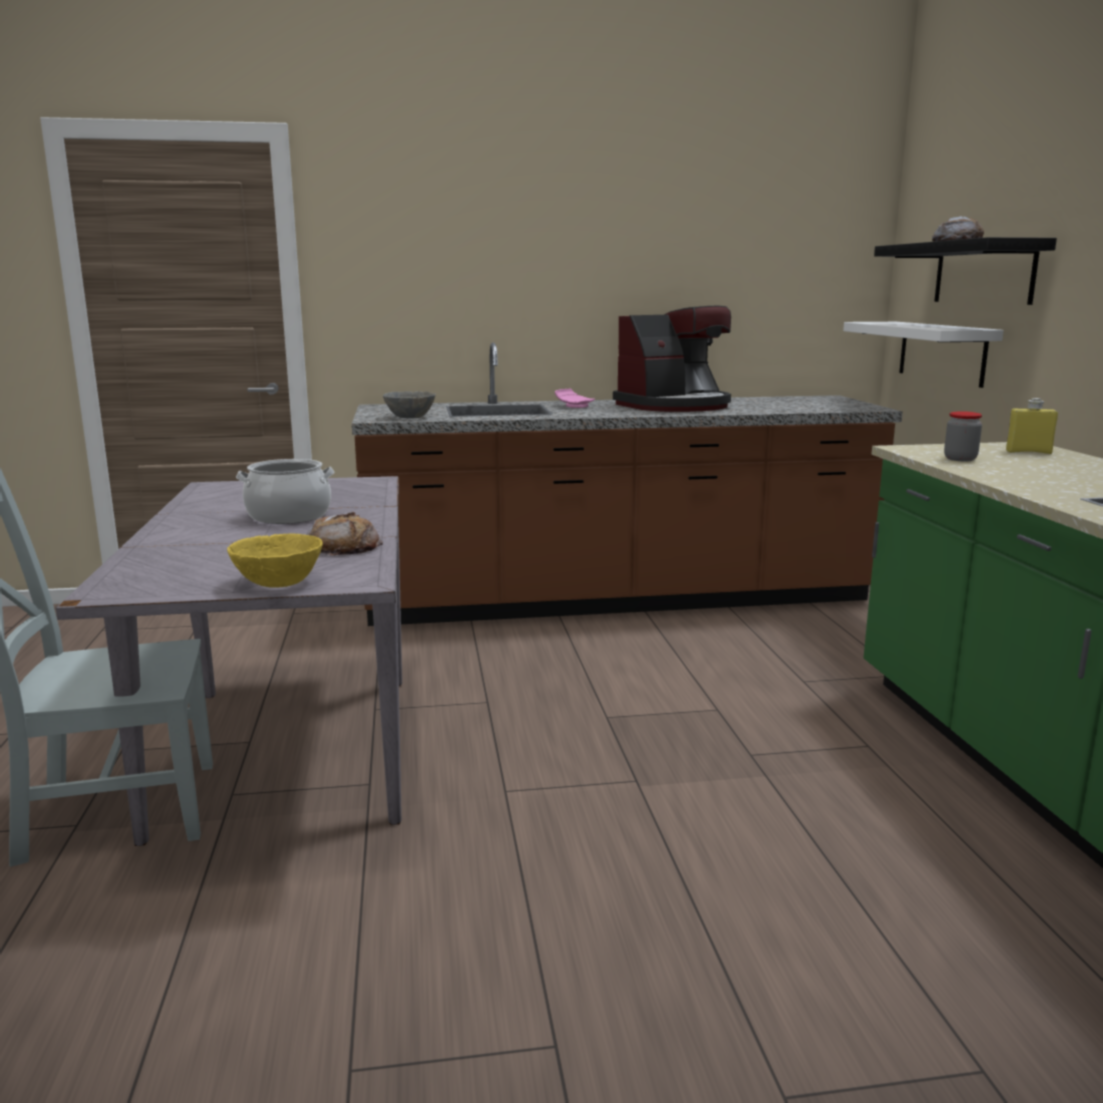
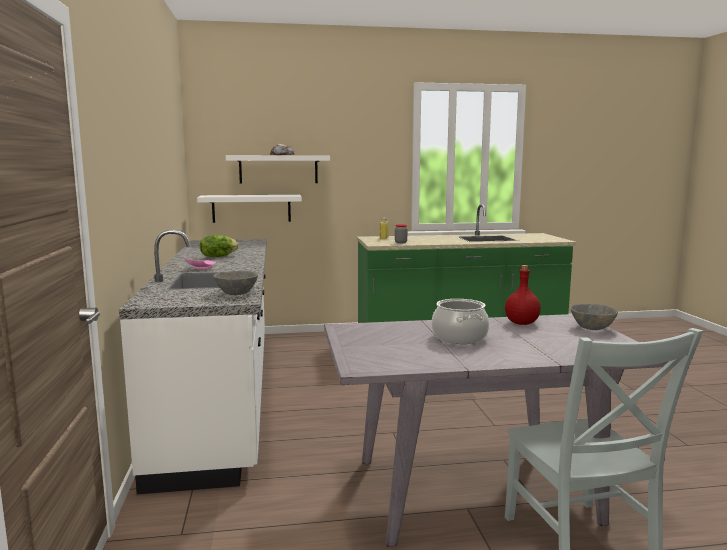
camera: 90 degrees left, 5 degrees down
yellow bowl [227,534,323,588] -> grey bowl [570,304,618,330]
bread [307,512,383,555] -> red bottle [505,265,541,325]
brown counter [352,343,903,626] -> white counter [119,230,267,494]
coffee machine [613,306,731,412] -> lettuce [200,235,238,257]
black shelf [874,237,1057,305] -> white shelf [226,155,330,184]

